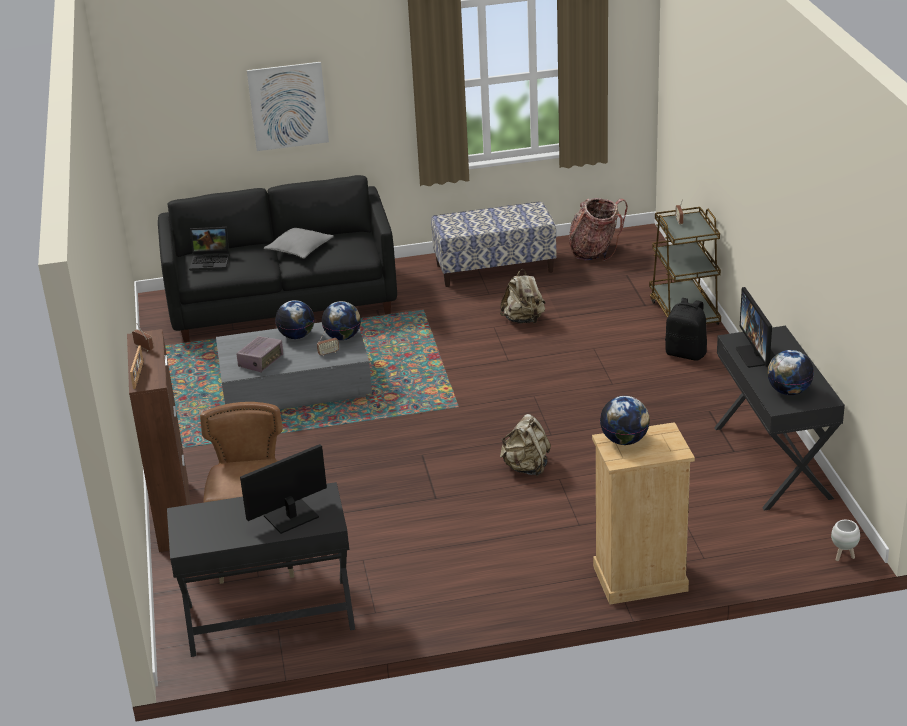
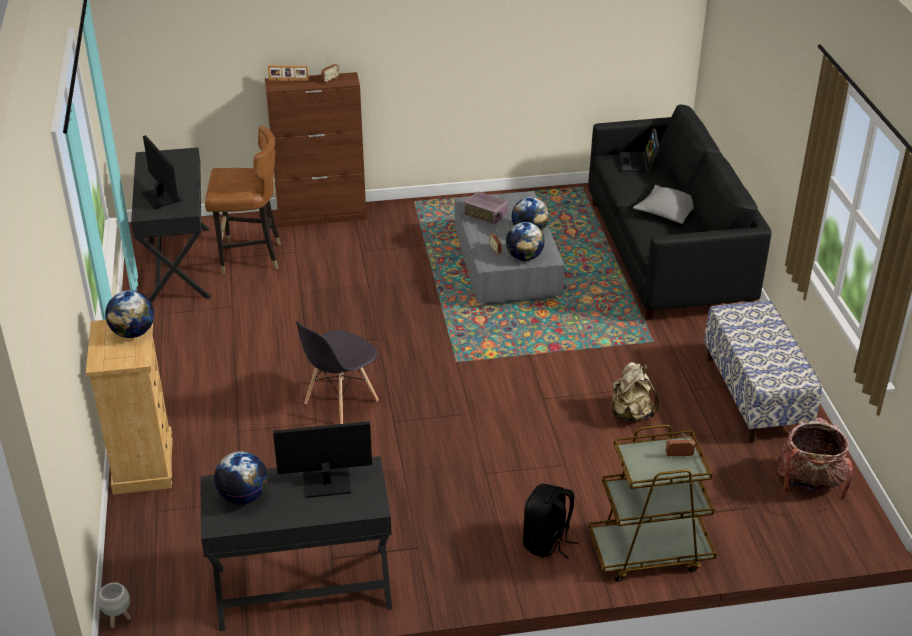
camera: 90 degrees right, 5 degrees up
picture [247,62,329,151] -> none
beige backpack [500,414,551,476] -> grey chair [296,321,379,424]

